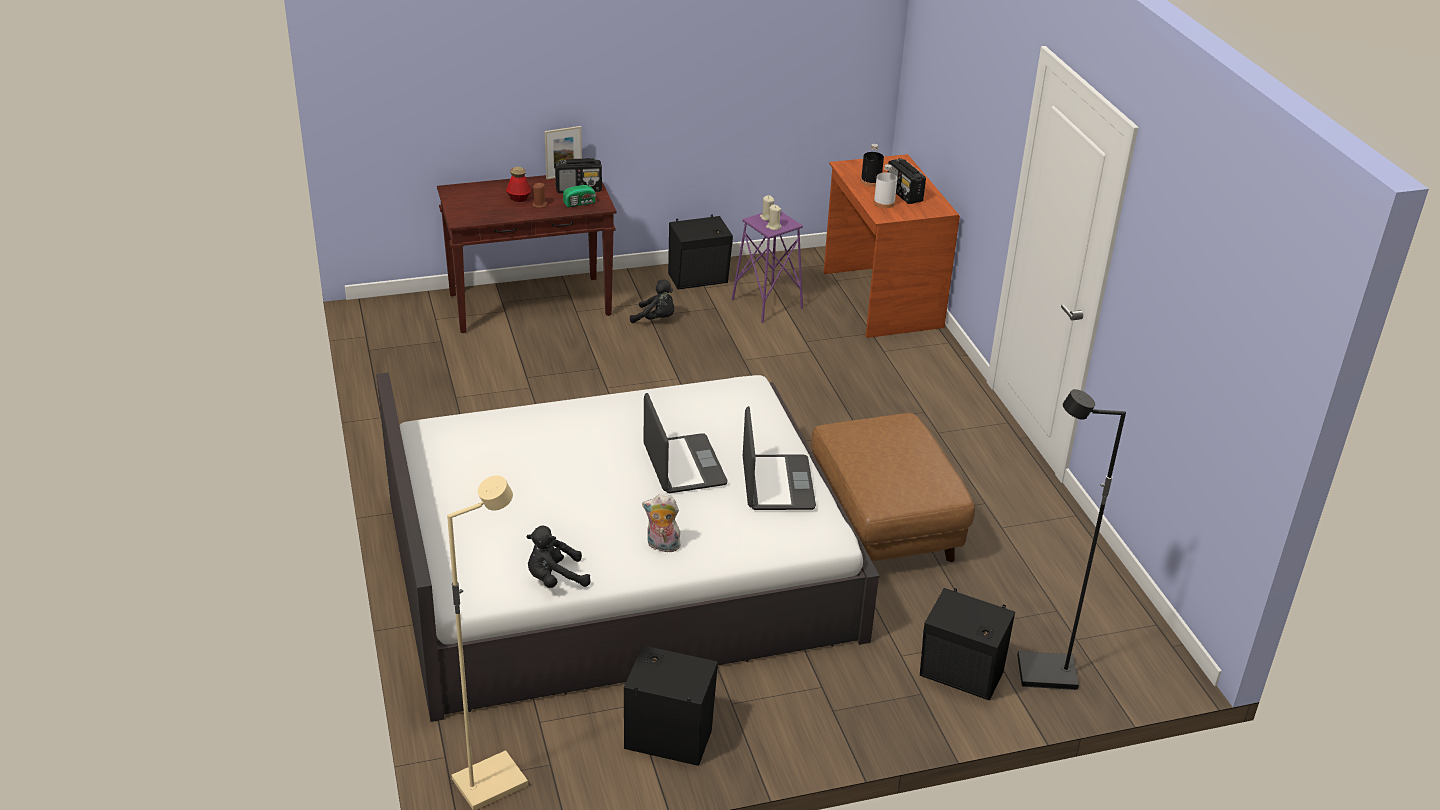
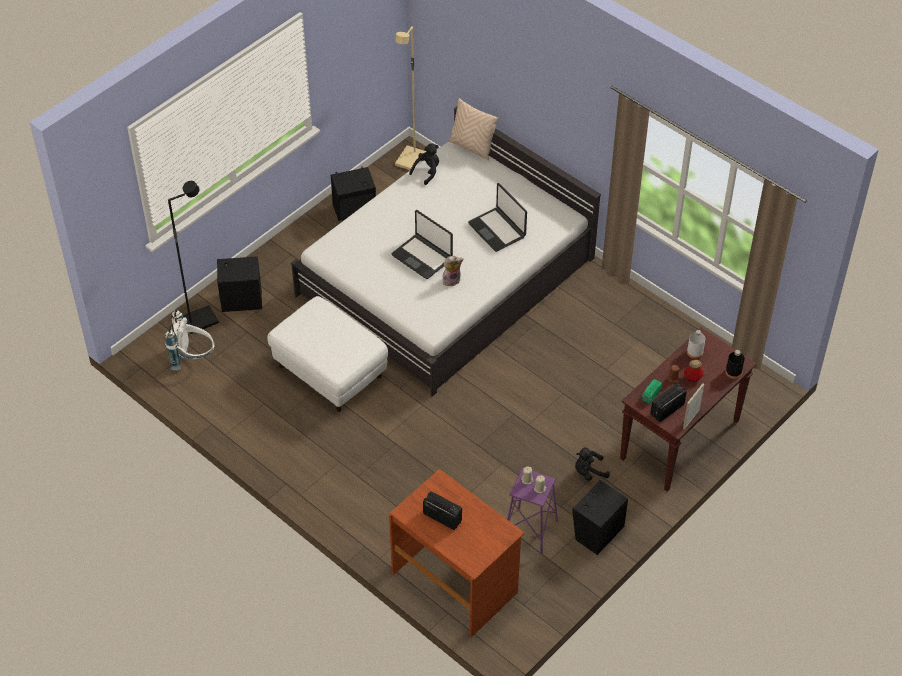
camera: 150 degrees right, 15 degrees up
plush toy [642,494,683,552] -> plush toy moved to [443,256,463,286]
laptop [743,406,816,510] -> laptop moved to [468,183,527,252]
brown ottoman [811,413,975,562] -> white ottoman [267,296,388,412]
black bottle [861,144,884,187] -> black bottle moved to [725,350,745,379]
white bottle [874,164,897,208] -> white bottle moved to [687,330,705,359]
none -> white backpack [165,310,215,370]
none -> beige pillow [448,98,499,160]

